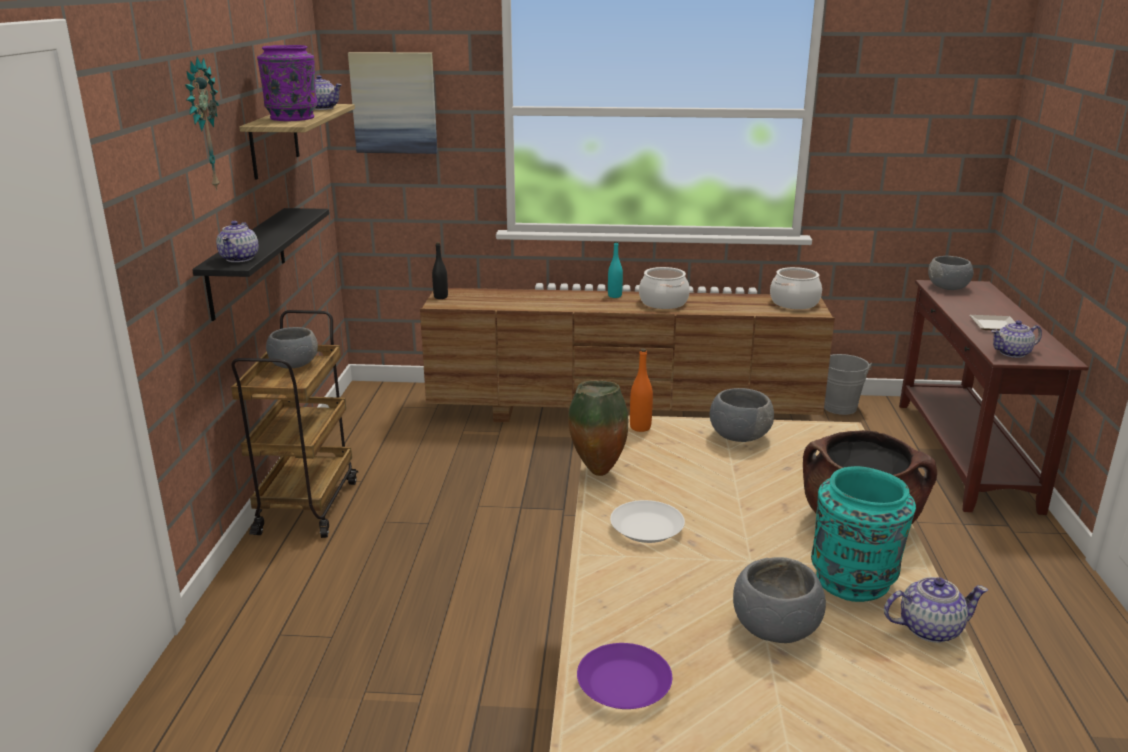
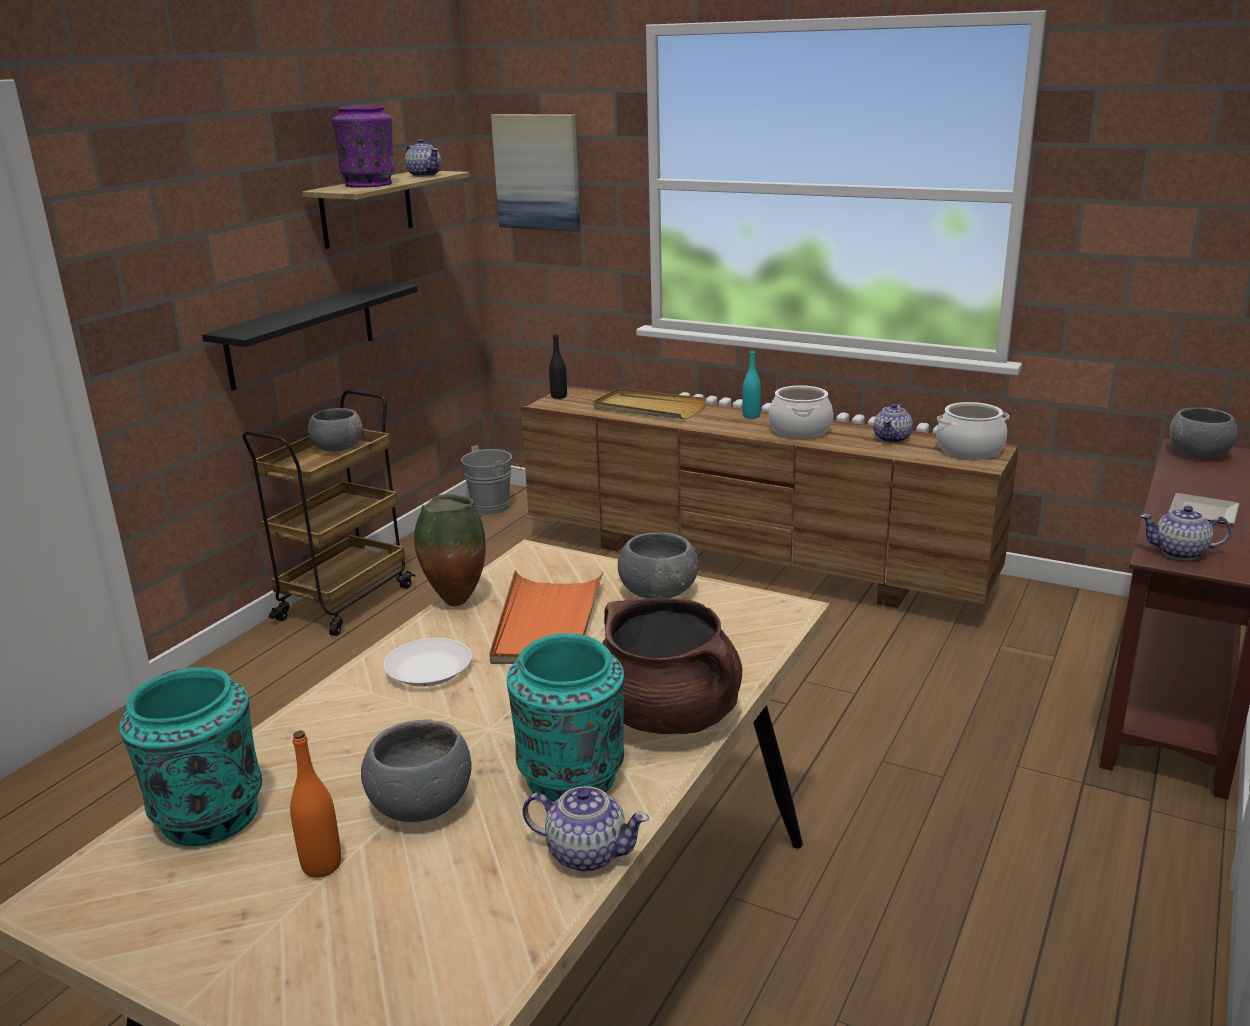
camera: 25 degrees right, 0 degrees up
wall clock [185,57,220,191] -> none
teapot [216,221,259,262] -> teapot moved to [874,403,913,443]
purple plate [577,643,672,709] -> turquoise vase [119,667,262,846]
orange bottle [630,348,653,432] -> orange bottle moved to [290,730,341,878]
grey bucket [824,354,872,415] -> grey bucket moved to [461,445,522,516]
none -> orange tray [489,570,603,664]
none -> beige tray [593,388,707,420]

